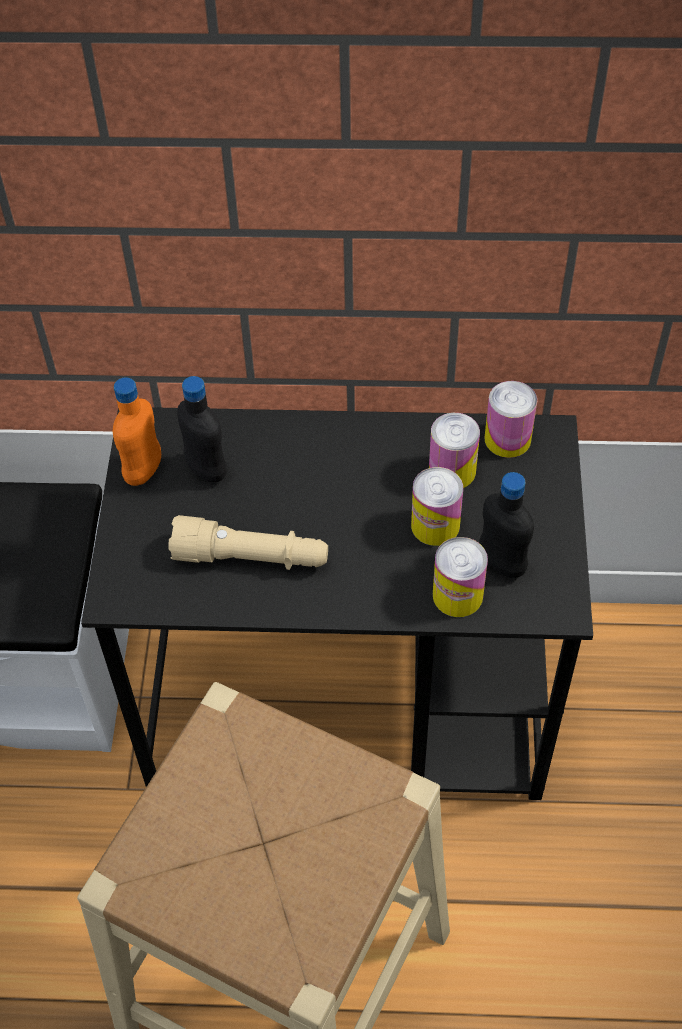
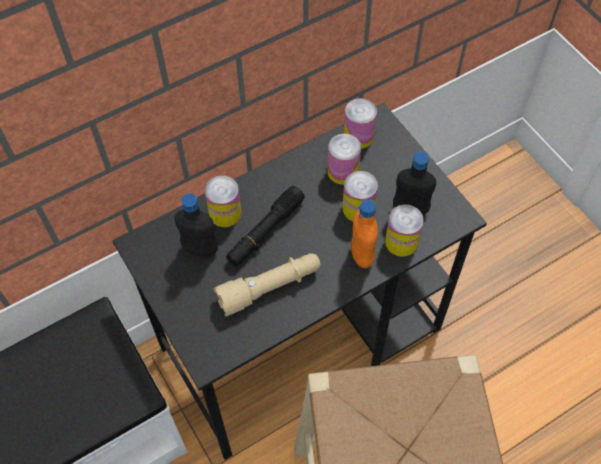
camera: 35 degrees left, 5 degrees up
orange bottle [113,377,161,486] -> orange bottle moved to [351,199,378,268]
none -> can [205,176,242,227]
none -> black flashlight [226,186,305,266]

